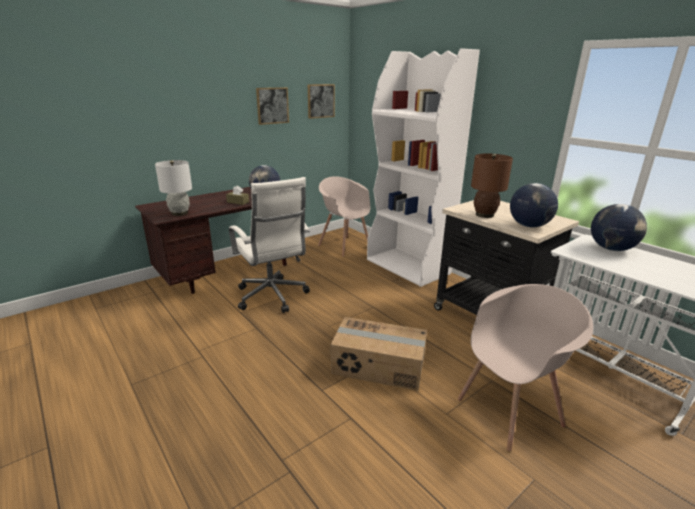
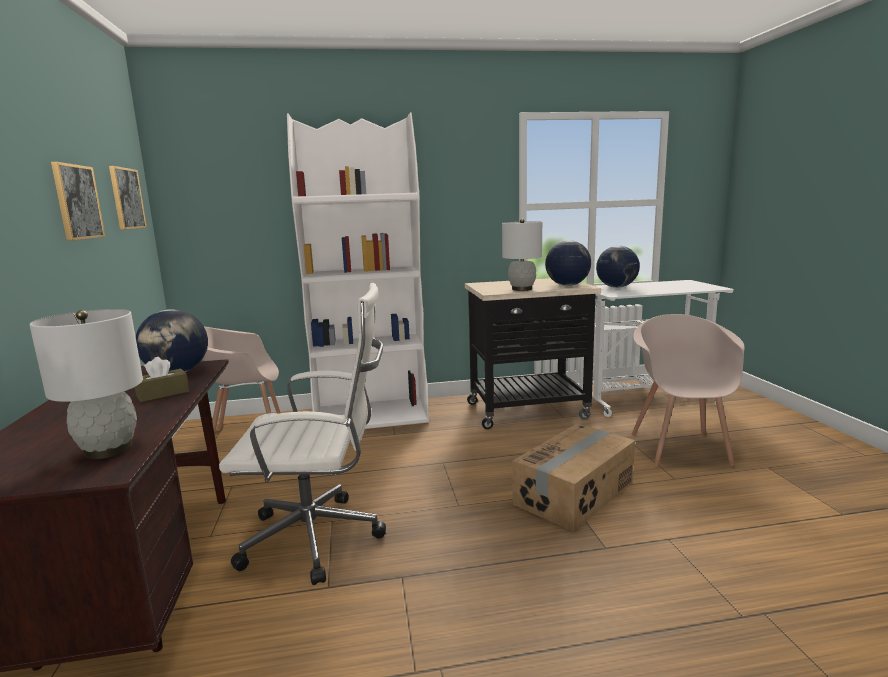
camera: 60 degrees left, 10 degrees down
brown table lamp [471,154,513,218] -> white table lamp [502,219,542,291]

